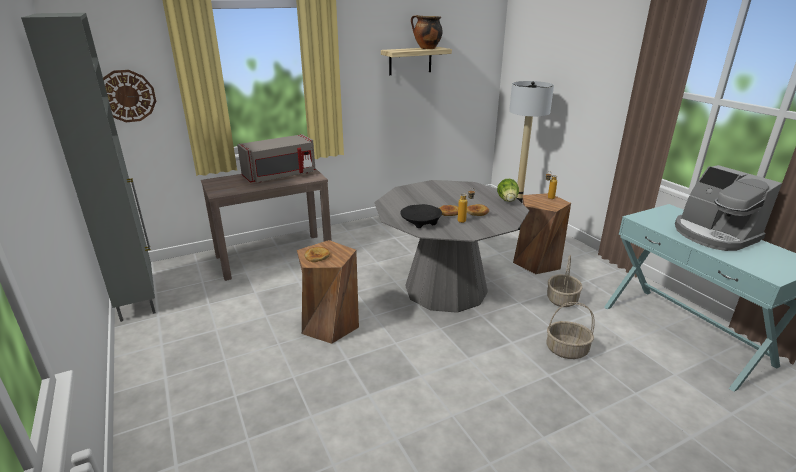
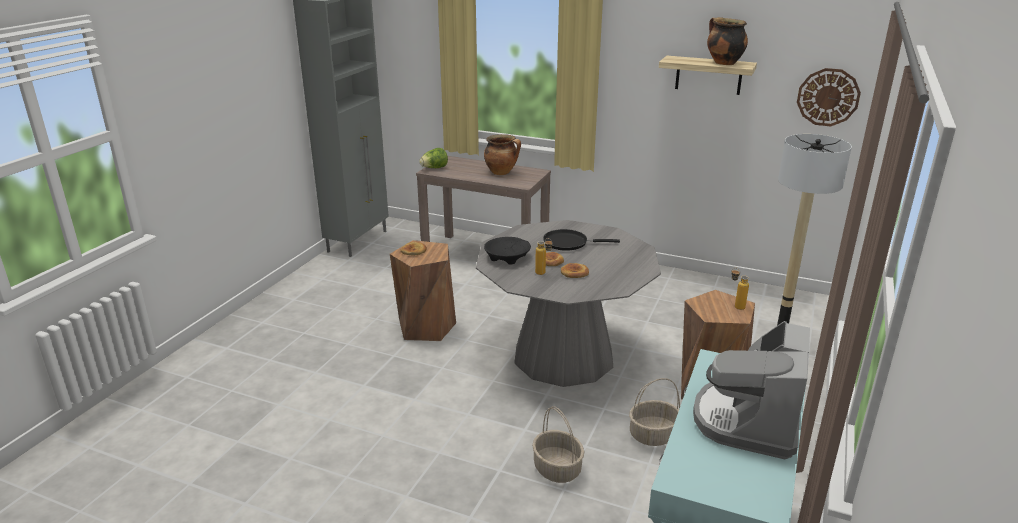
camera: 50 degrees right, 0 degrees up
wall clock [103,70,156,122] -> wall clock moved to [797,68,861,126]
grey microwave [237,134,316,182] -> cooking pot [484,134,521,175]
lettuce [497,179,519,202] -> lettuce moved to [419,148,448,168]
none -> black frying pan [543,229,620,251]

